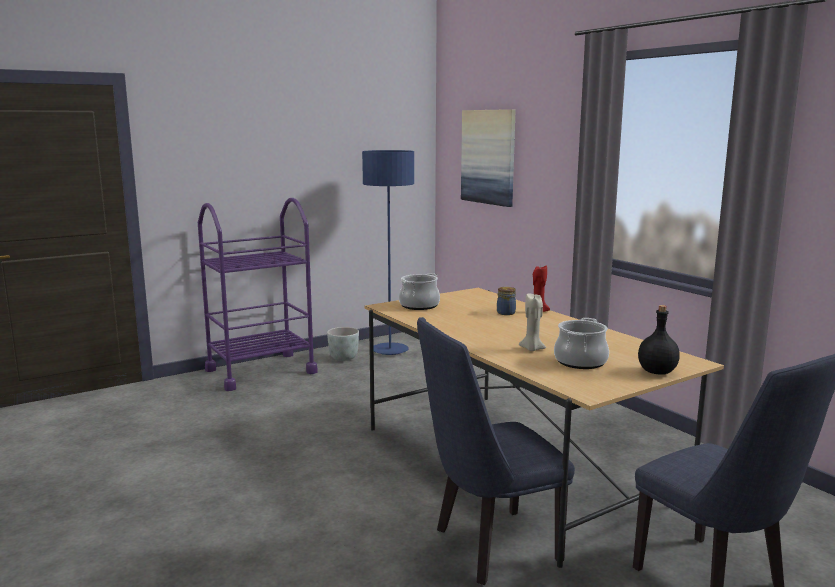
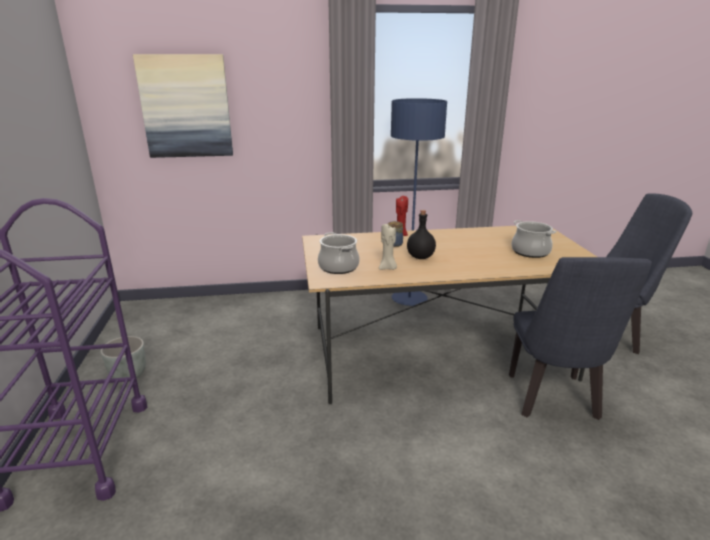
camera: 65 degrees left, 10 degrees up
blue floor lamp [362,150,414,355] -> blue floor lamp moved to [391,98,447,306]
beige candle [519,294,546,351] -> beige candle moved to [379,224,397,270]
black bottle [638,305,680,375] -> black bottle moved to [407,210,436,259]

